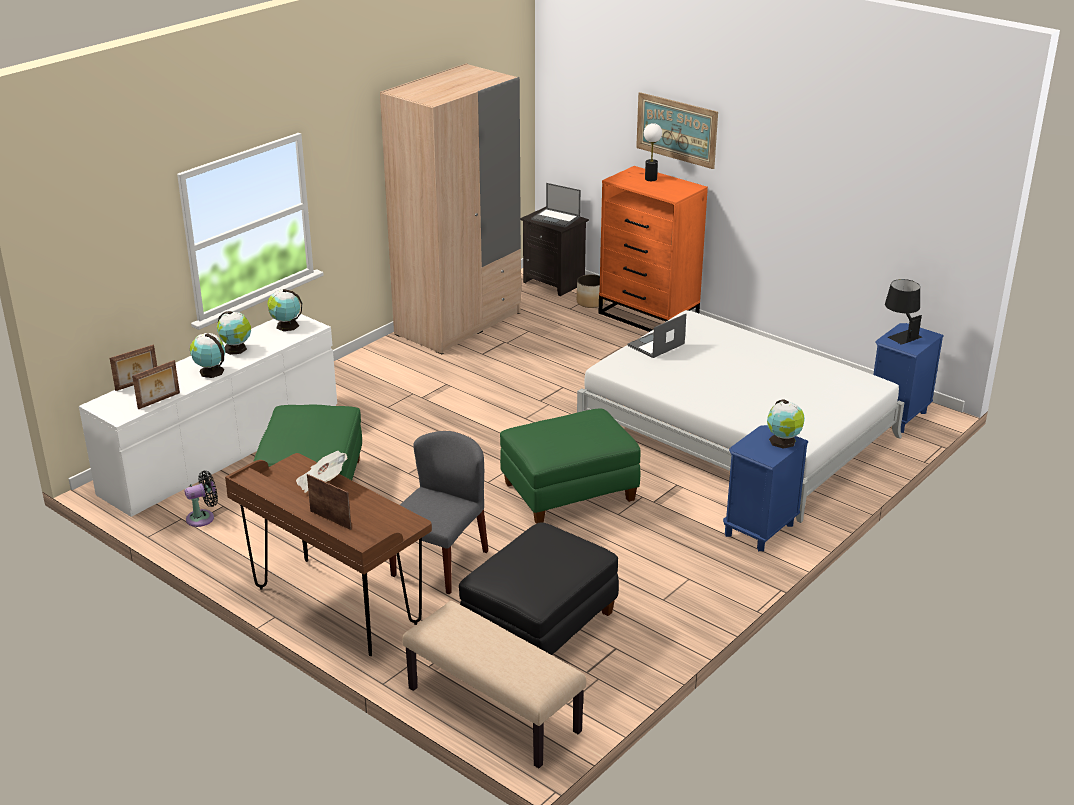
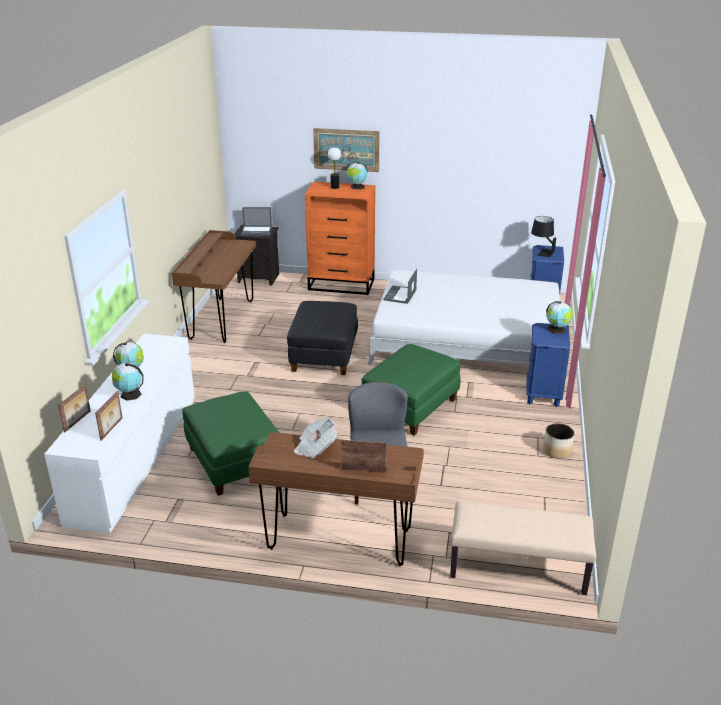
camera: 30 degrees left, 0 degrees up
black fan [184,471,218,527] -> none
globe [267,289,302,331] -> globe moved to [347,162,367,190]
beige wardrobe [380,63,521,354] -> brown desk [172,230,256,343]
black ottoman [459,522,619,655] -> black ottoman moved to [287,301,358,375]
planter [577,274,605,308] -> planter moved to [543,423,574,459]

